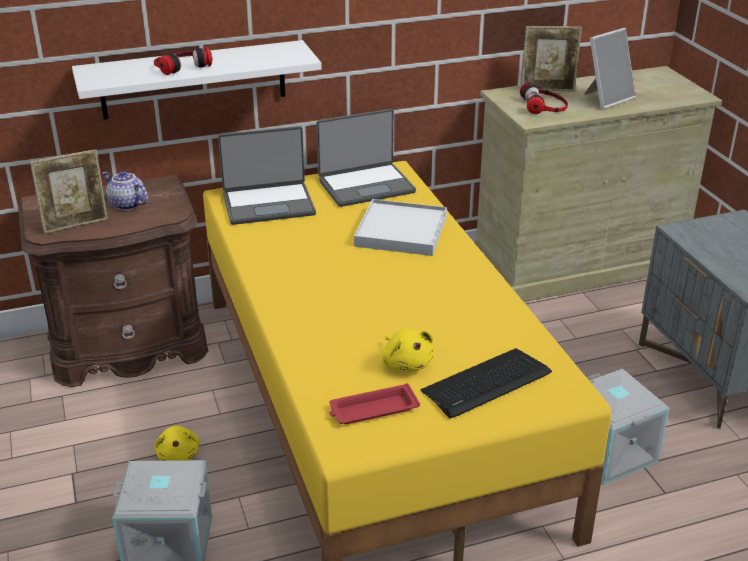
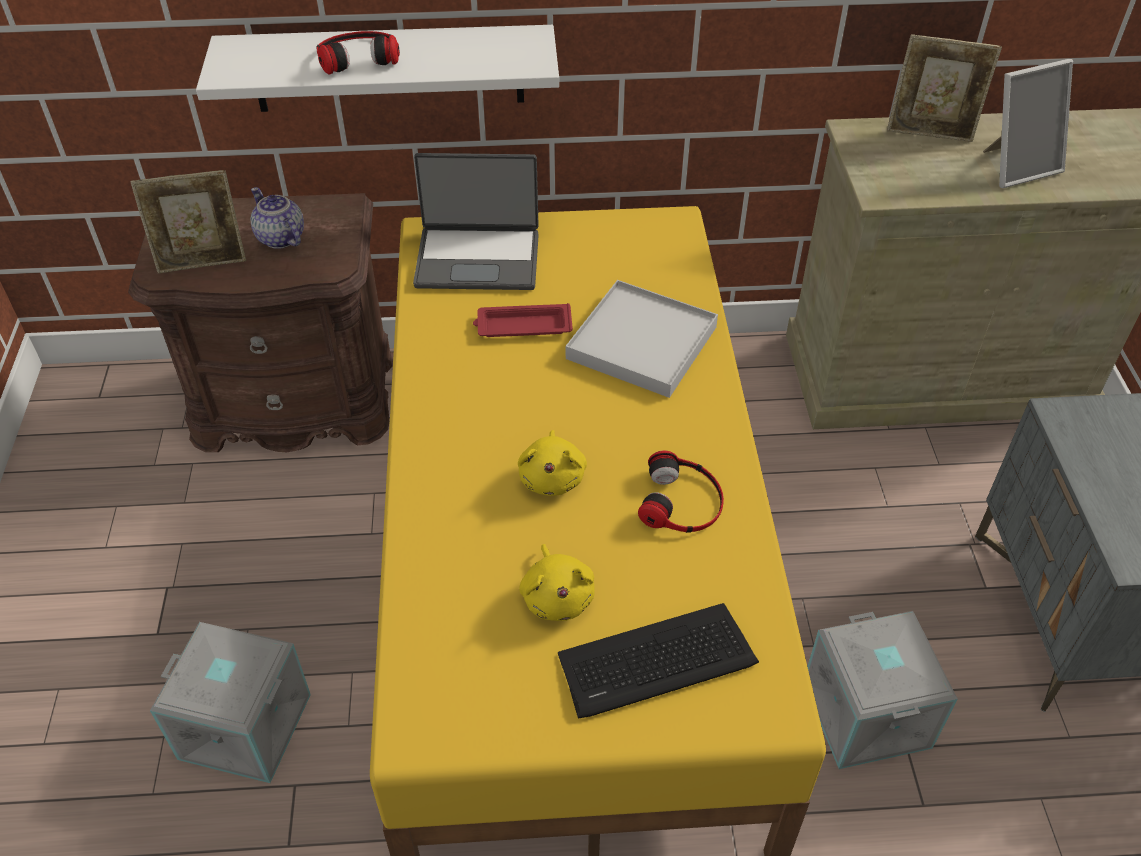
camera: 15 degrees right, 15 degrees up
yellow plush toy [154,426,200,461] -> yellow plush toy moved to [518,430,587,496]
laptop [316,109,416,207] -> none
red tray [329,383,420,424] -> red tray moved to [473,303,573,337]
headphones [520,82,568,114] -> headphones moved to [638,450,724,533]

